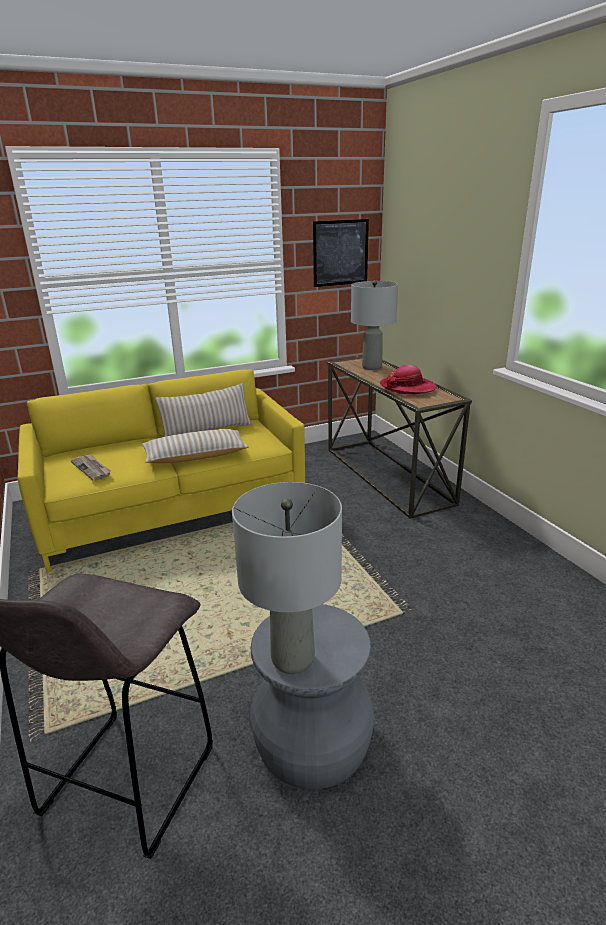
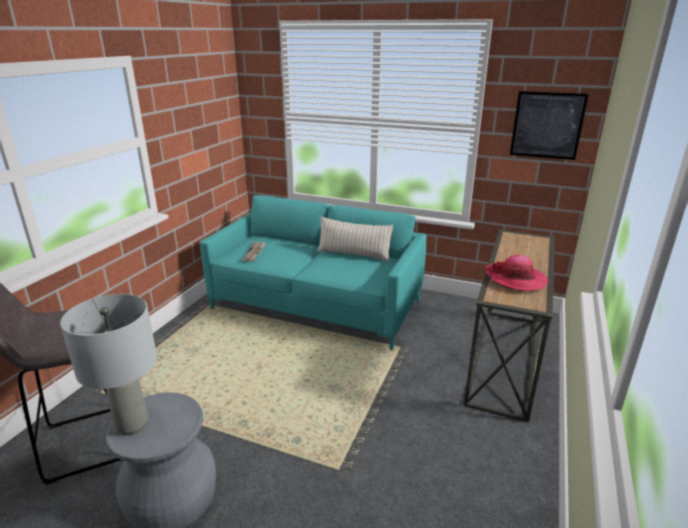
camera: 45 degrees right, 0 degrees up
yellow sofa [18,369,305,573] -> turquoise sofa [200,195,426,350]
beige pillow [142,429,249,463] -> none
grey table lamp [351,280,398,370] -> none

